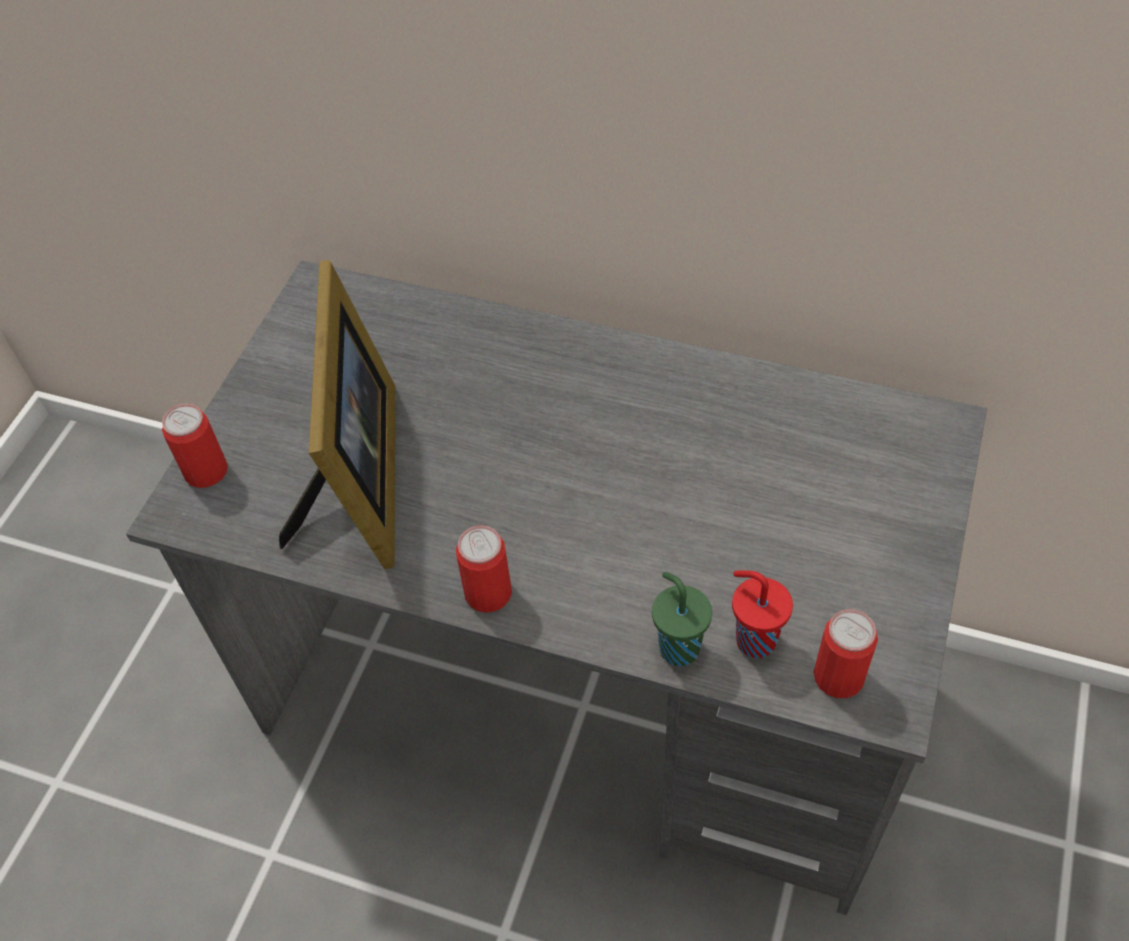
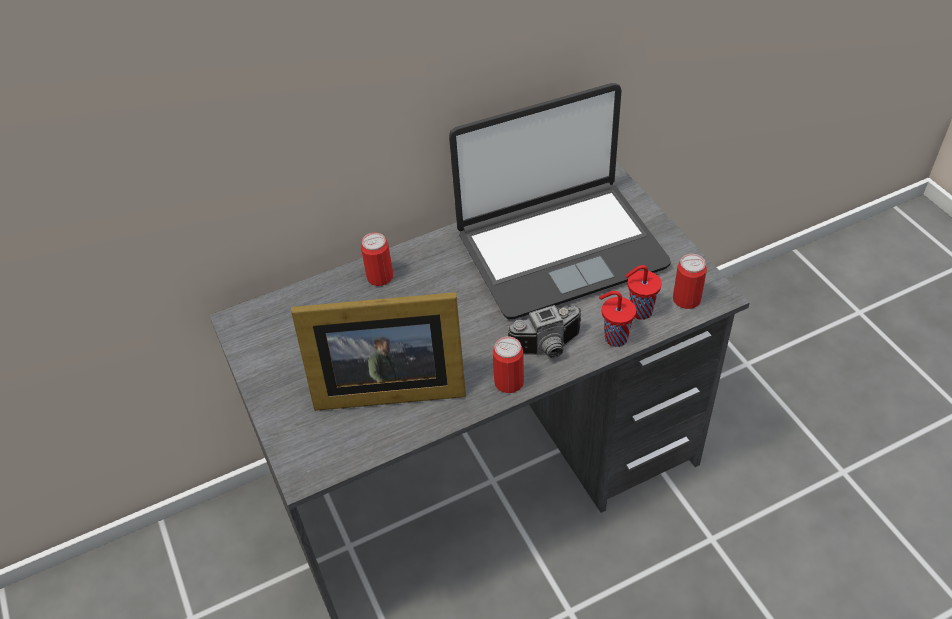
camera: 45 degrees left, 5 degrees down
can [162,404,228,488] -> can moved to [361,233,393,286]
picture frame [279,260,395,569] -> picture frame turned 135 degrees clockwise [291,292,466,411]
green cup [652,572,712,666] -> red cup [599,291,636,347]
none -> laptop [449,83,671,319]
none -> camera [507,305,582,358]

